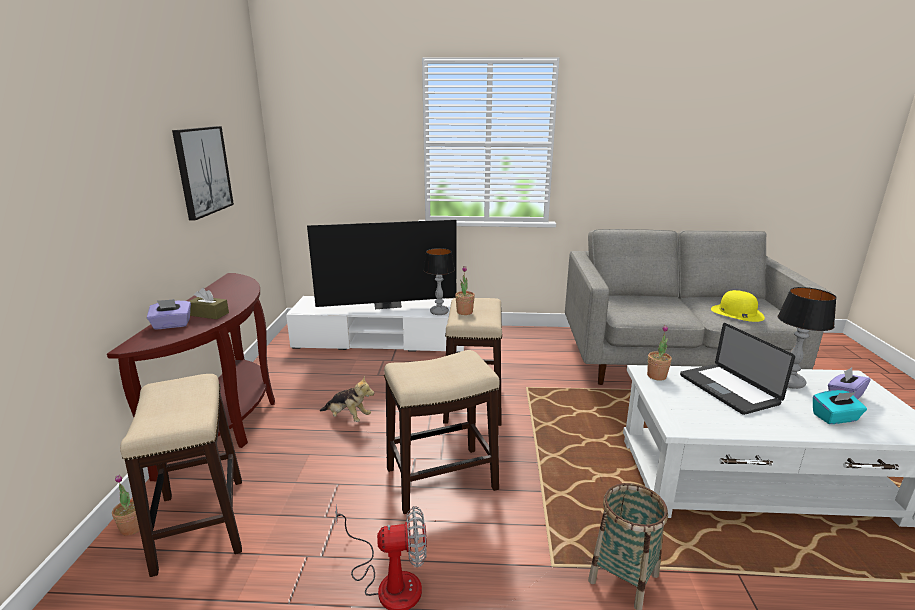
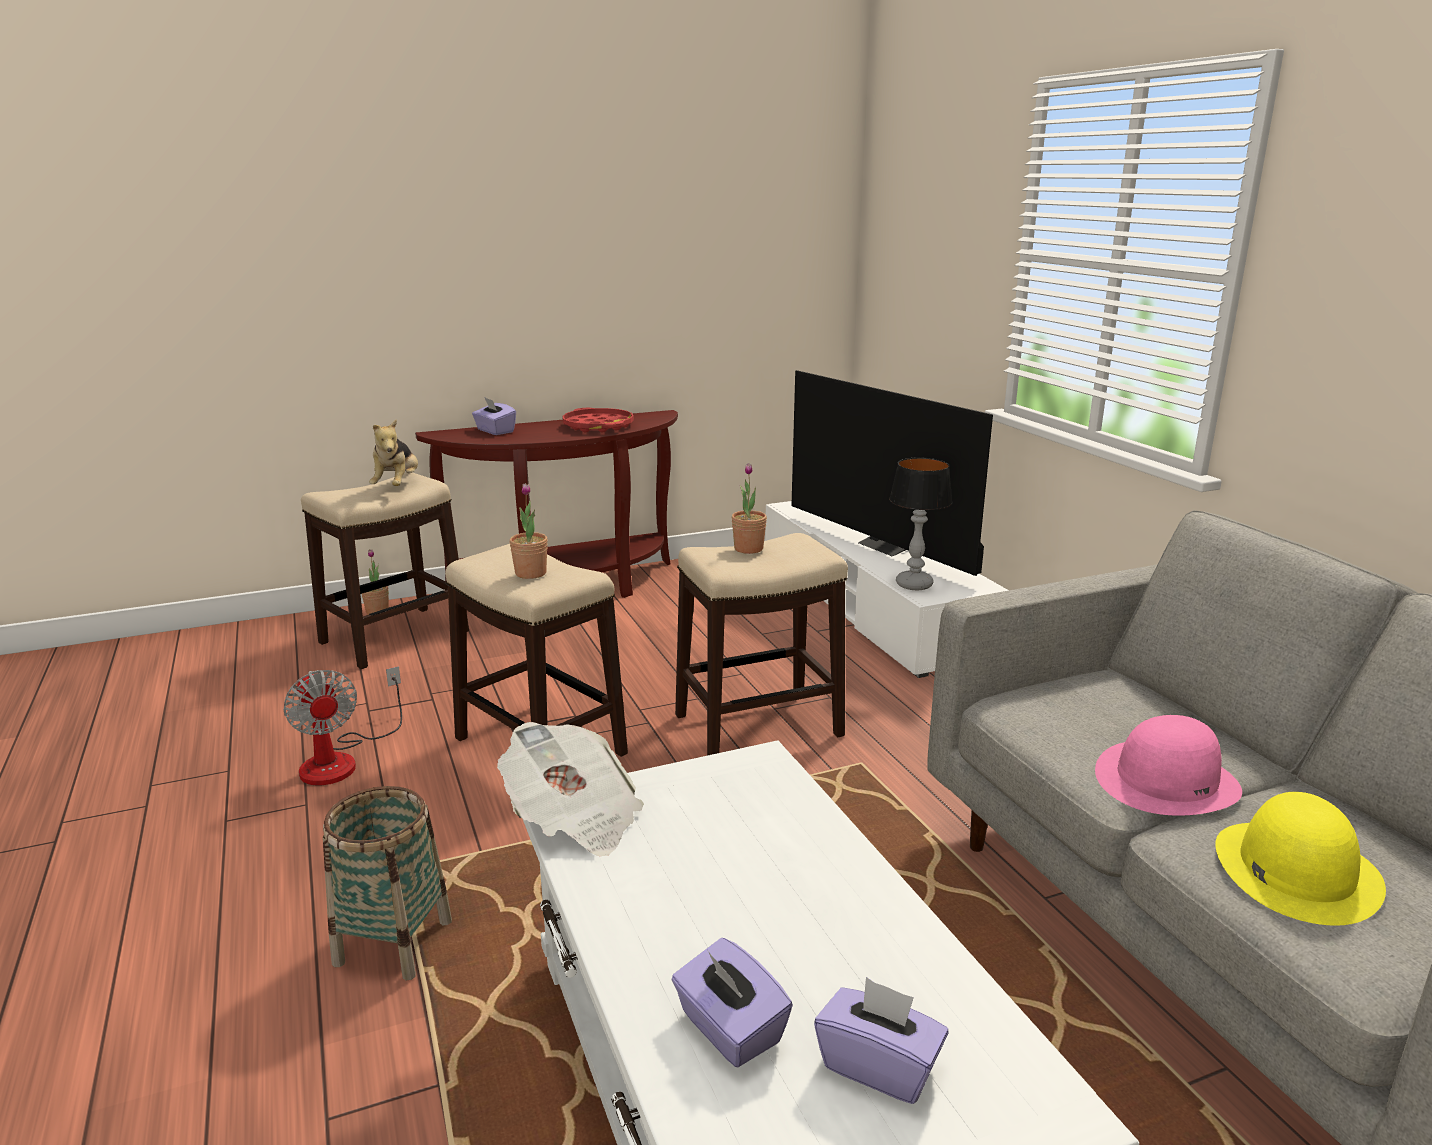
camera: 65 degrees right, 0 degrees up
picture [172,126,234,221] -> none
brown tissue box [189,288,229,319] -> none
plush toy [320,376,374,422] -> plush toy moved to [369,420,418,486]
potted plant [647,325,672,381] -> potted plant moved to [510,483,548,579]
laptop [680,323,795,415] -> none
table lamp [778,287,837,389] -> none
turquoise tissue box [813,390,867,424] -> purple tissue box [671,938,793,1067]
none -> newspaper [497,722,644,856]
none -> red tray [562,408,634,432]
none -> pink hat [1095,715,1242,816]

